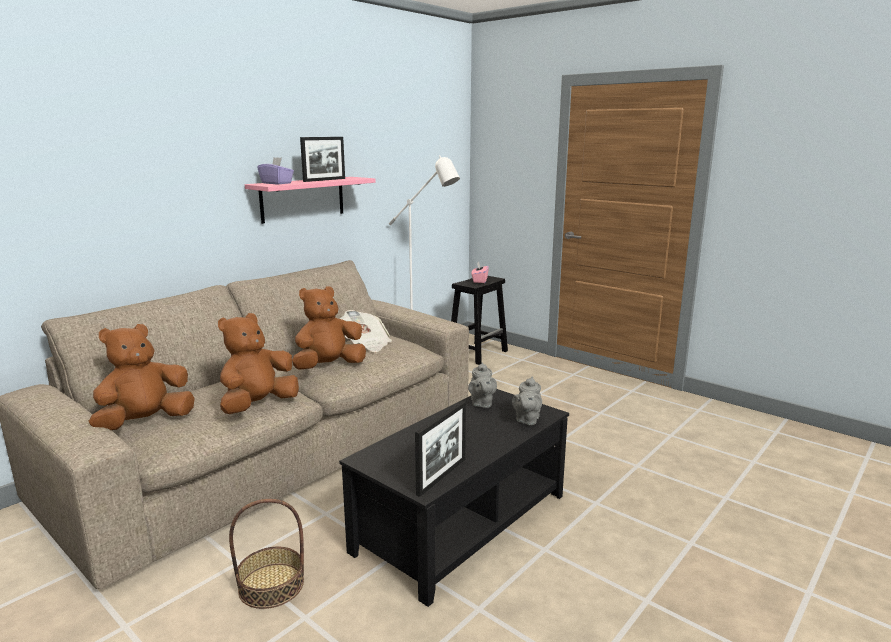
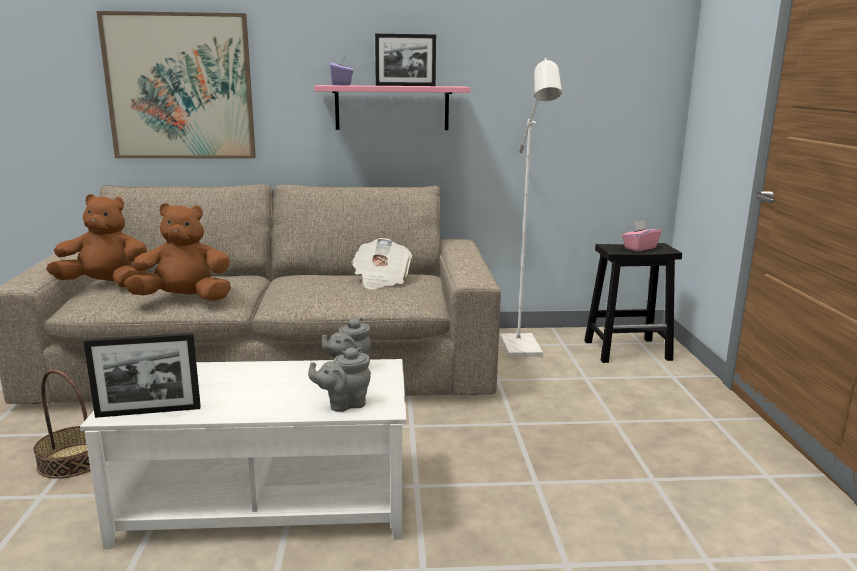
camera: 45 degrees right, 0 degrees up
brown plush toy [292,286,366,370] -> none
black coffee table [339,389,569,607] -> white coffee table [80,359,406,549]
none -> picture [96,11,256,159]

